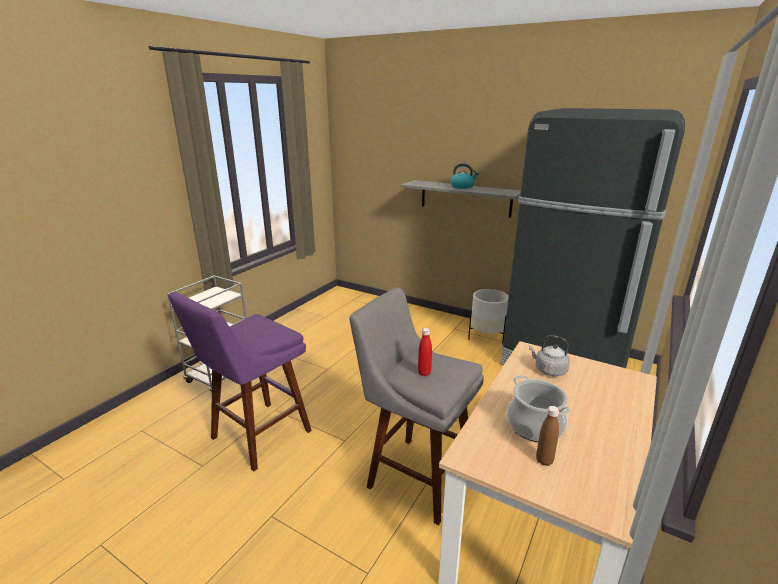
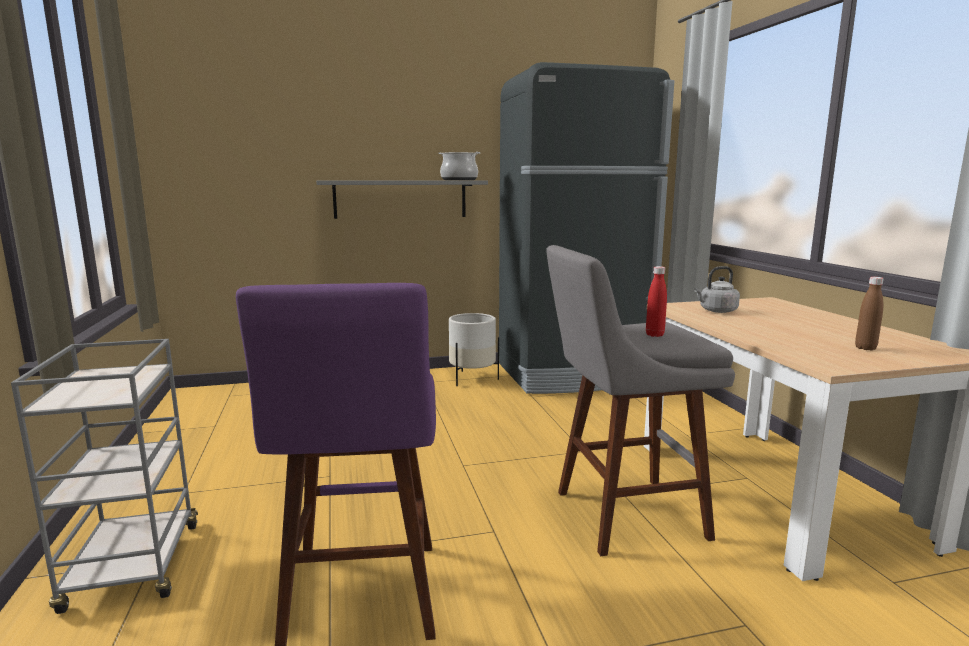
camera: 45 degrees left, 10 degrees down
kettle [450,163,479,189] -> none
cooking pot [507,375,570,442] -> cooking pot moved to [438,152,480,180]

